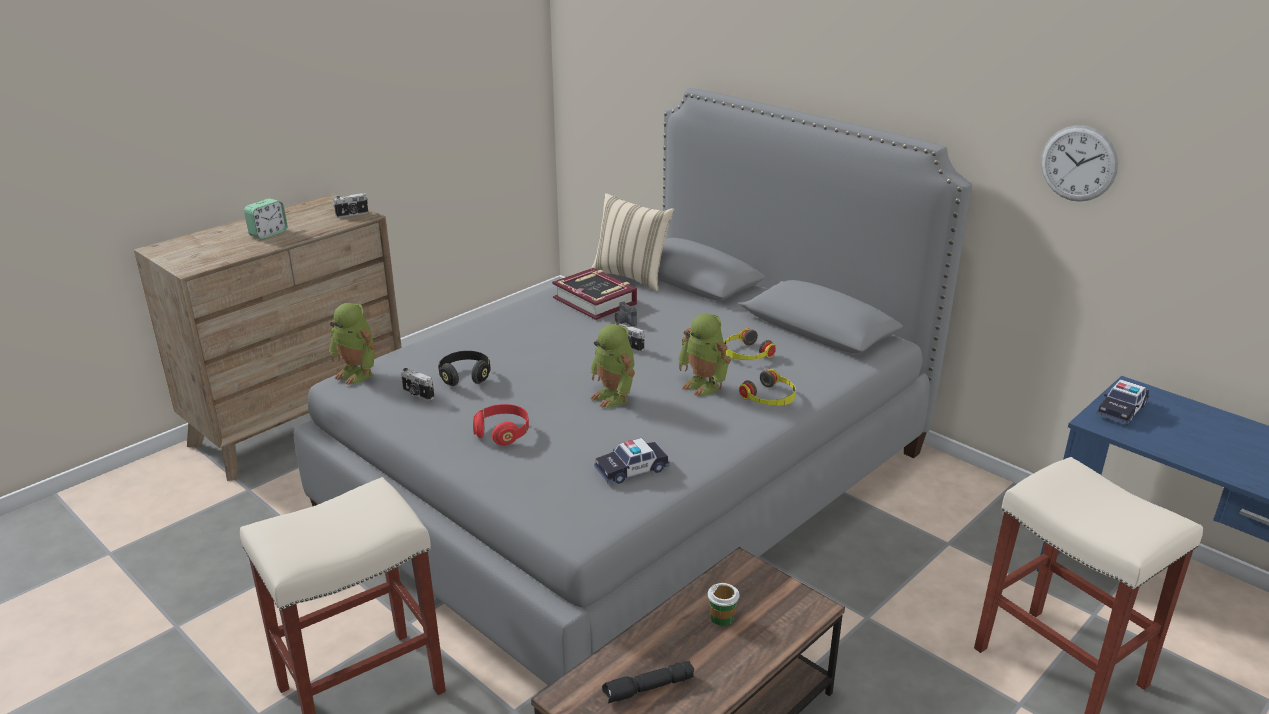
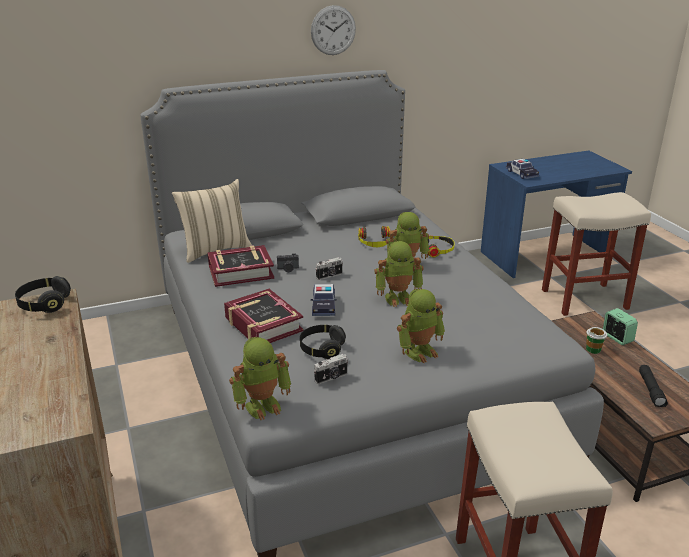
camera: 65 degrees left, 0 degrees up
alarm clock [244,198,288,239] -> alarm clock moved to [603,308,638,345]
camera [333,193,368,218] -> black headphones [15,276,71,313]
red headphones [473,404,529,446] -> toy robot [397,289,445,363]
toy car [594,438,670,484] -> toy car moved to [311,284,337,316]
wall clock [1041,125,1118,202] -> wall clock moved to [311,5,356,55]
none -> book [224,289,304,343]

